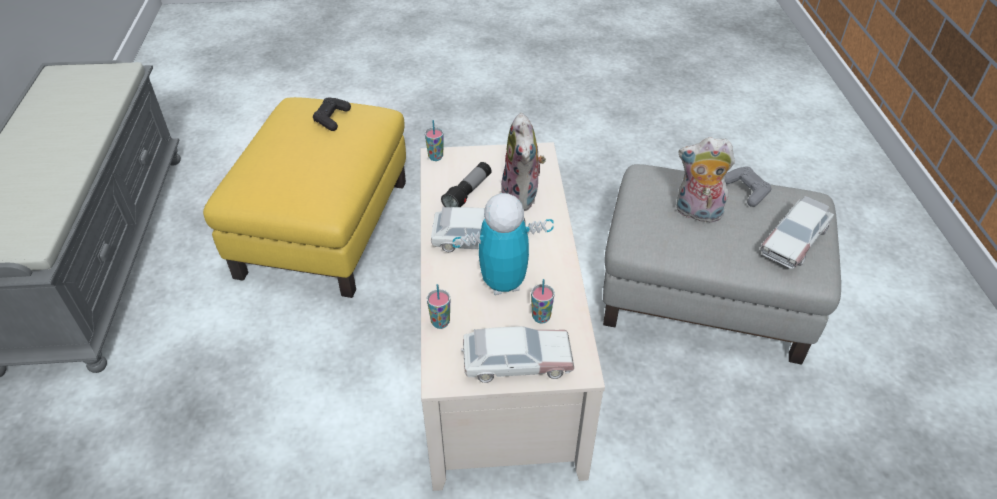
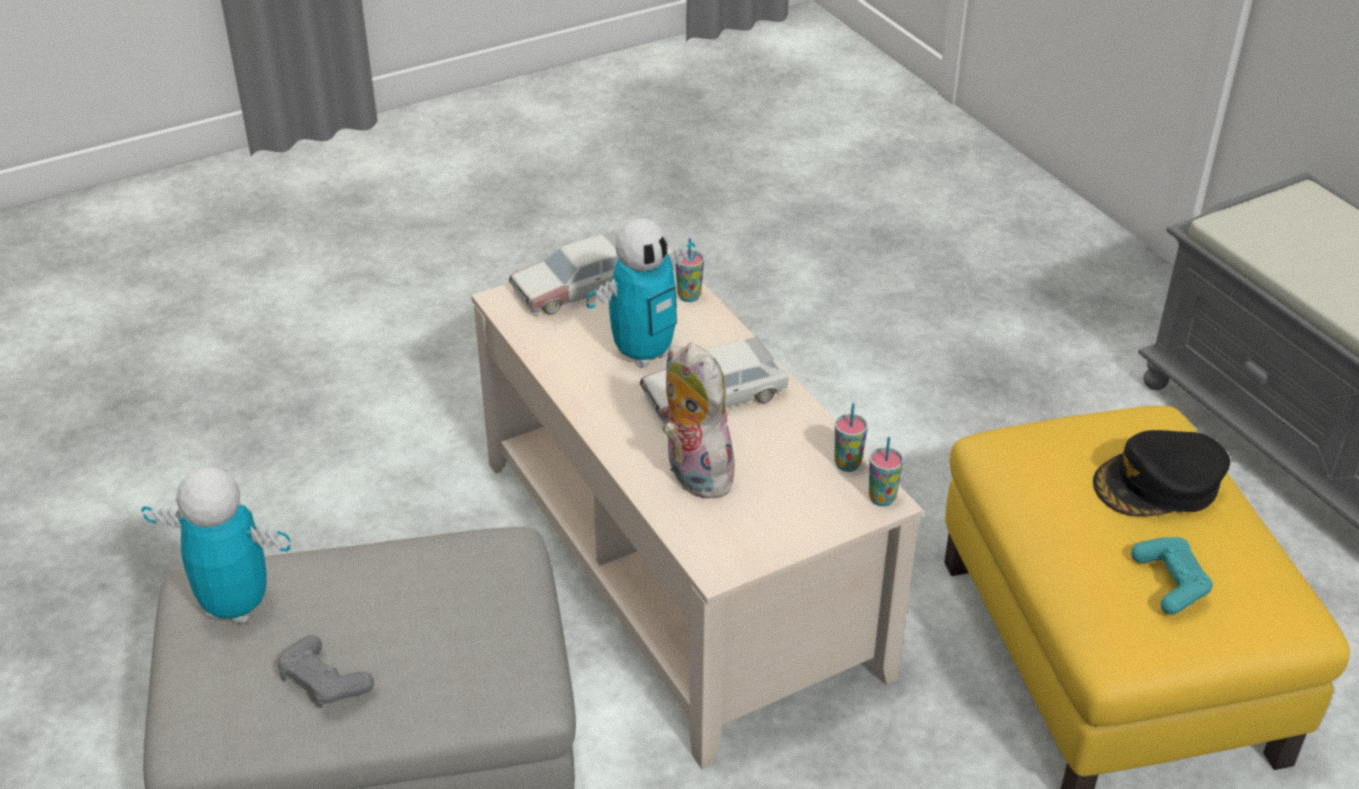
camera: 155 degrees right, 5 degrees down
black game controller [313,97,351,131] -> turquoise game controller [1131,537,1213,615]
flashlight [441,162,491,207] -> none
cup [531,279,555,324] -> cup moved to [835,403,868,472]
plush toy [676,137,735,223] -> none
toy car [760,196,834,269] -> toy robot [141,467,290,624]
none -> black cap [1093,430,1230,517]

